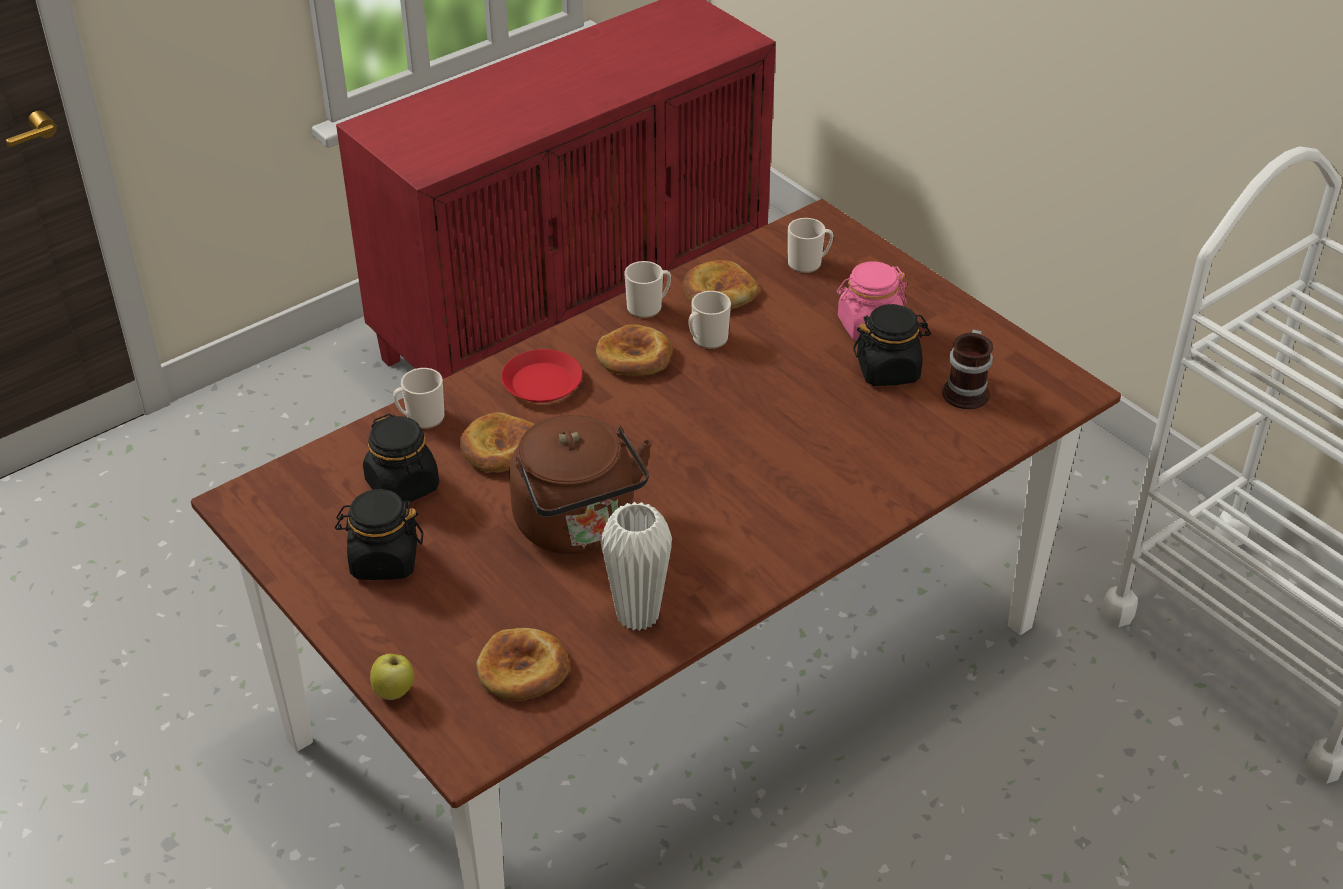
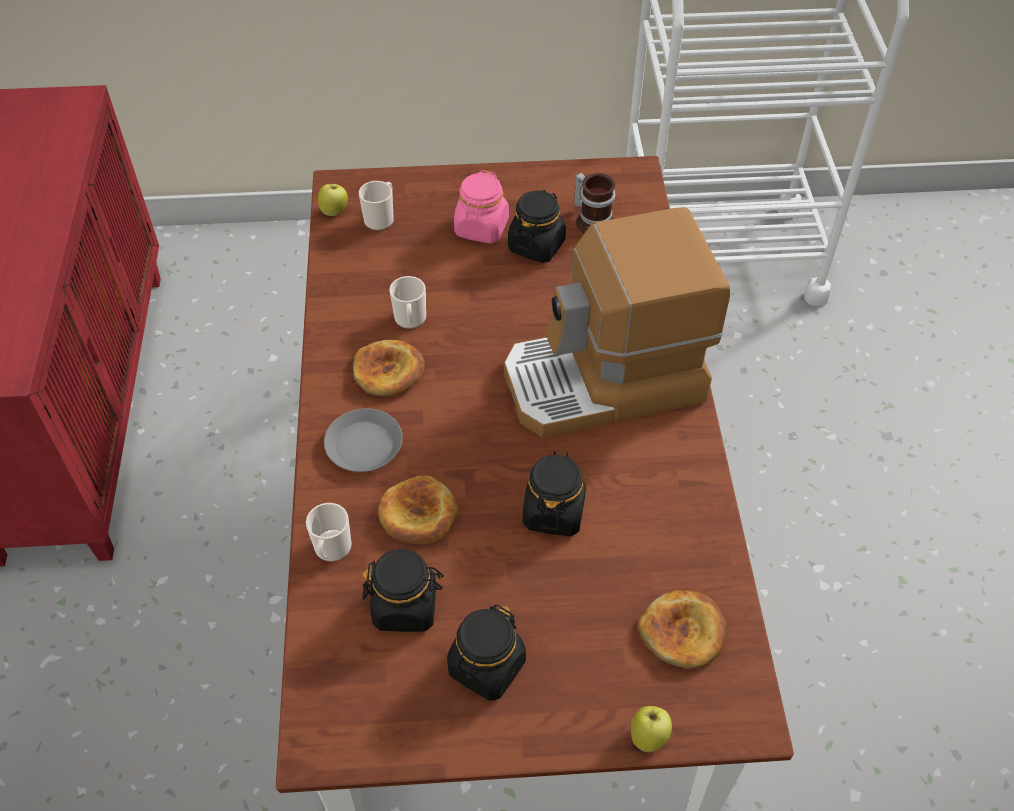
camera: 55 degrees left, 10 degrees up
red plate [501,349,582,403] -> grey plate [324,408,403,472]
brown kettle [509,415,652,554] -> black jar [523,451,586,536]
white vase [601,502,672,631] -> none
mug [624,261,671,318] -> none
bread [682,260,759,309] -> none
none -> apple [318,184,348,216]
none -> coffee machine [504,207,730,438]

